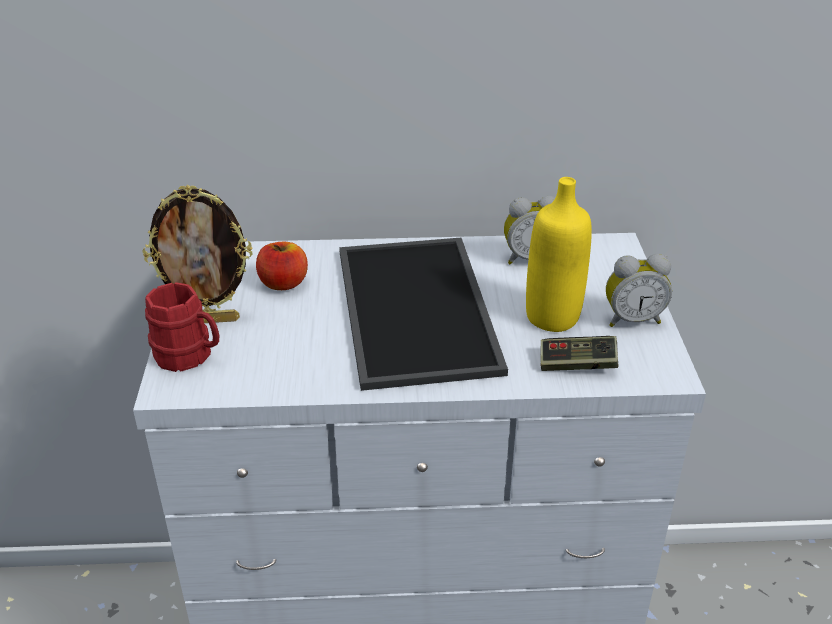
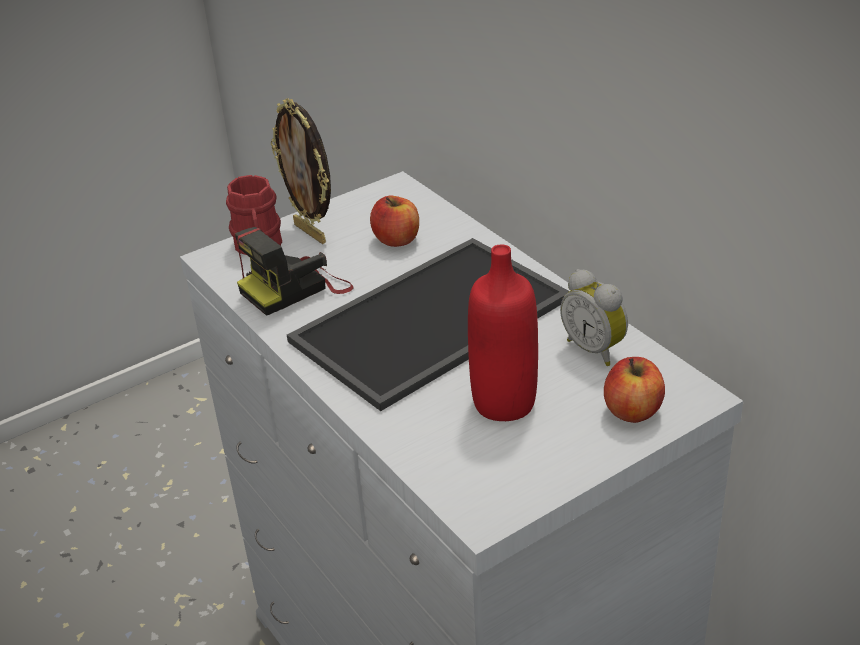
camera: 60 degrees right, 0 degrees up
yellow bottle [526,177,592,332] -> red bottle [468,244,538,421]
game controller [541,336,618,371] -> none
alarm clock [606,254,672,327] -> none
none -> camera [235,227,354,316]
none -> apple [604,357,665,423]

